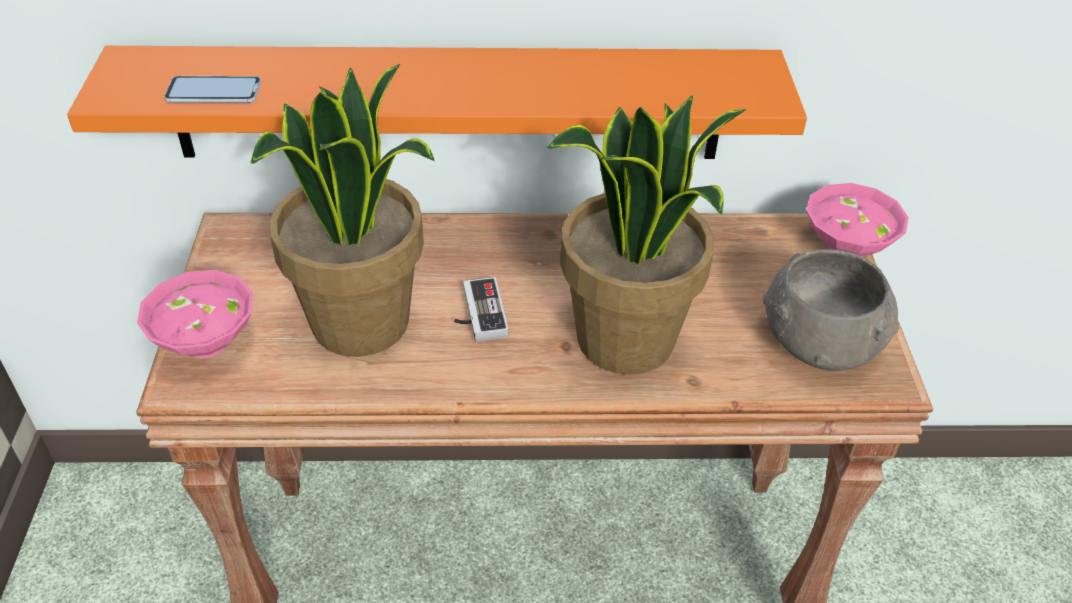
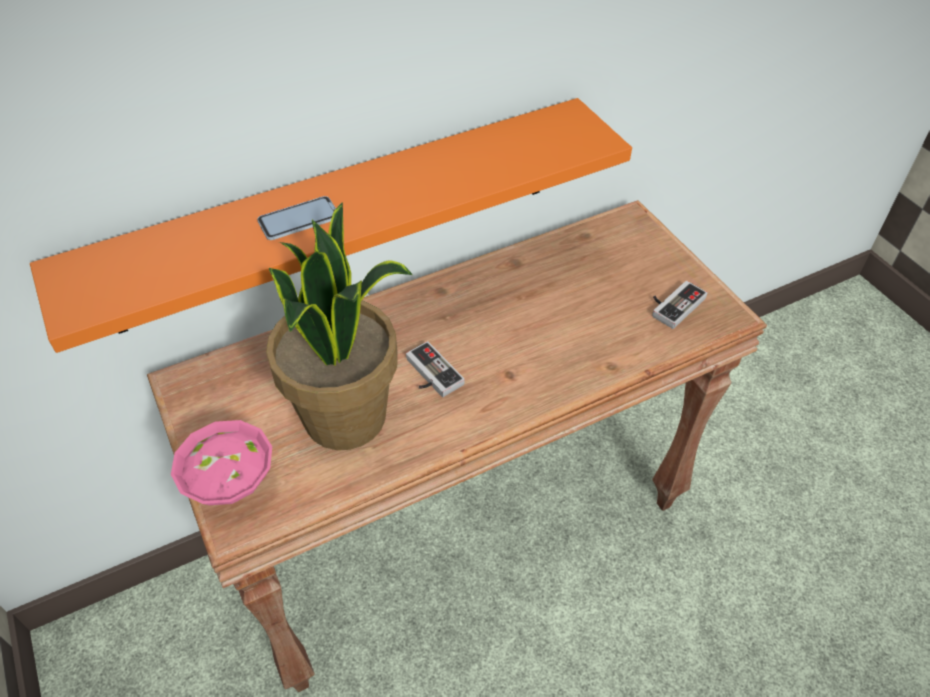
camera: 25 degrees left, 5 degrees up
phone [164,76,261,103] -> phone moved to [257,196,336,240]
potted plant [546,95,747,375] -> none
grey bowl [763,249,899,371] -> game controller [652,281,707,329]
pink bowl [806,183,909,257] -> none

